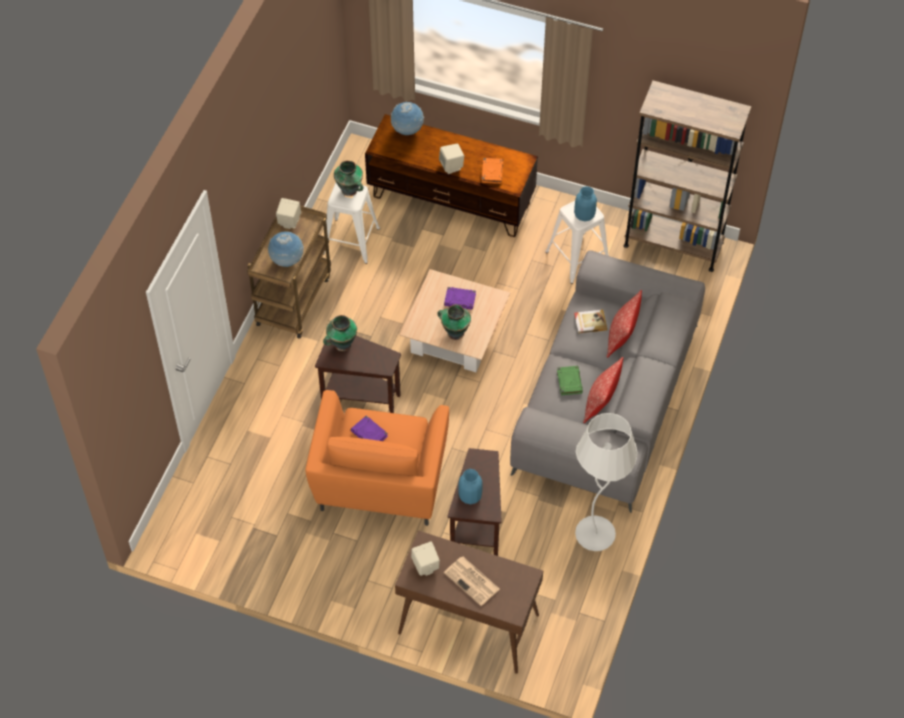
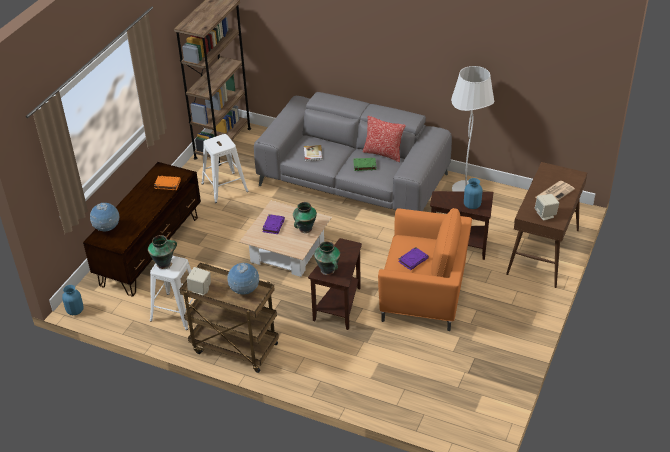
camera: 85 degrees left, 15 degrees down
beige speaker [439,143,464,174] -> none
blue vase [574,186,597,221] -> blue vase moved to [62,285,83,315]
pillow [606,290,642,358] -> none

